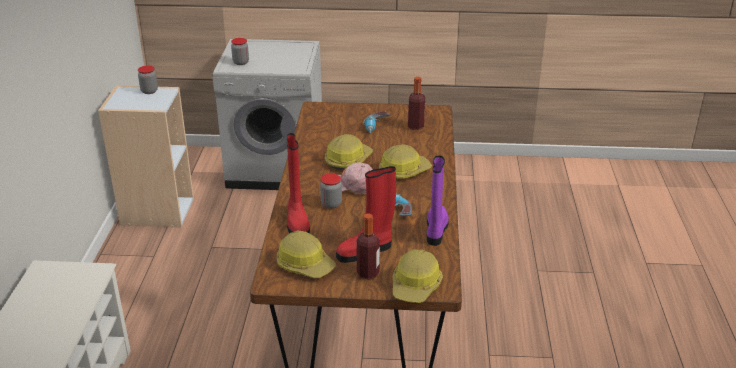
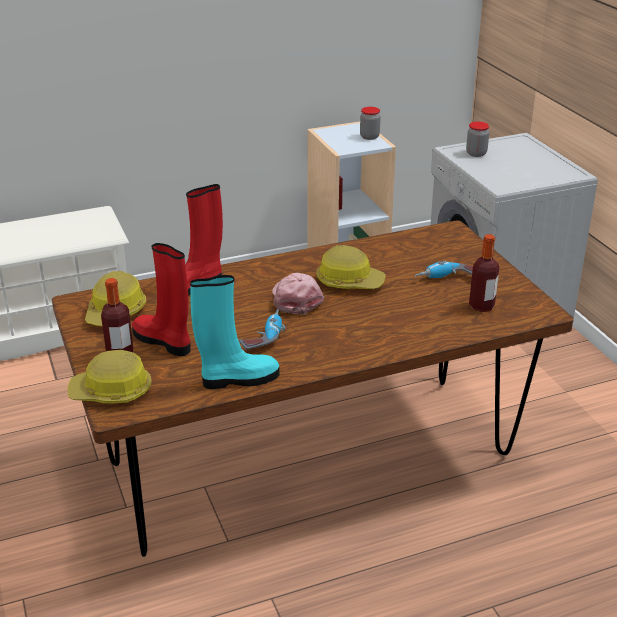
camera: 65 degrees right, 0 degrees up
jar [320,173,342,209] -> none
hard hat [379,145,432,179] -> none
purple boot [427,156,449,246] -> turquoise boot [190,275,280,389]

